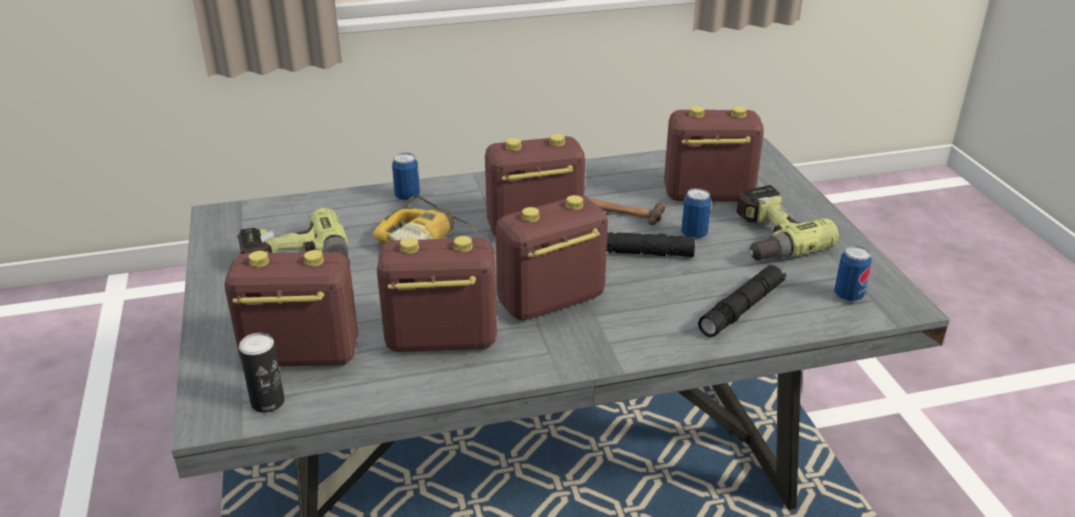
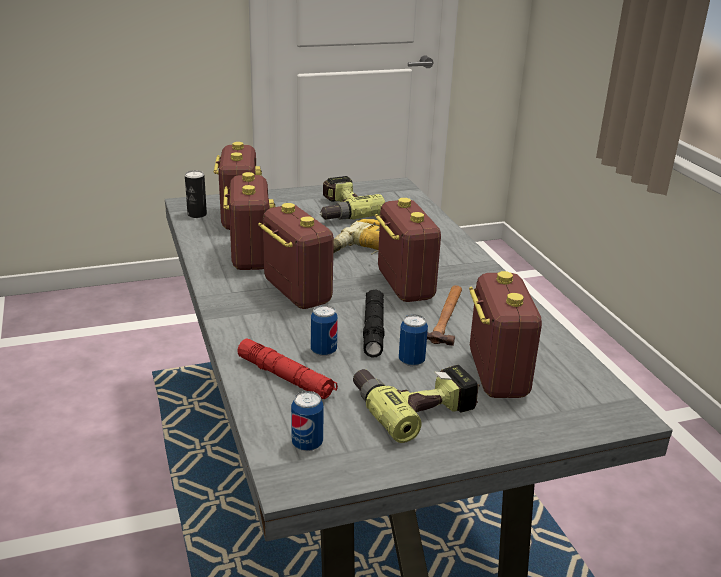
camera: 85 degrees right, 5 degrees down
can [392,153,420,202] -> can moved to [311,305,338,356]
black flashlight [698,265,786,337] -> red flashlight [238,338,338,399]

